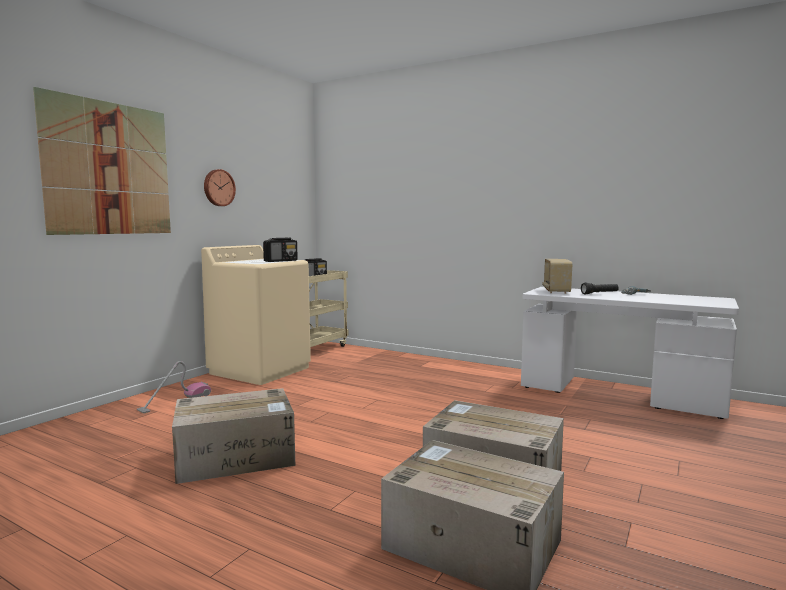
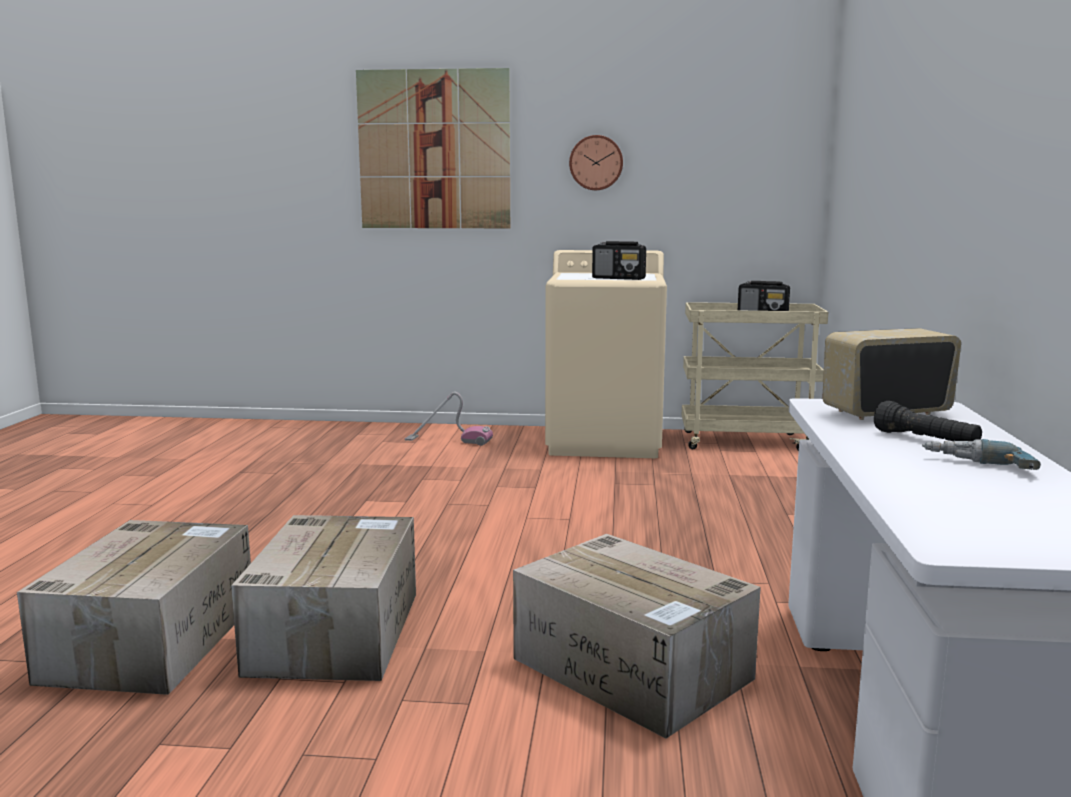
camera: 65 degrees right, 5 degrees up
cardboard box [172,388,295,484] -> cardboard box moved to [513,534,761,739]

